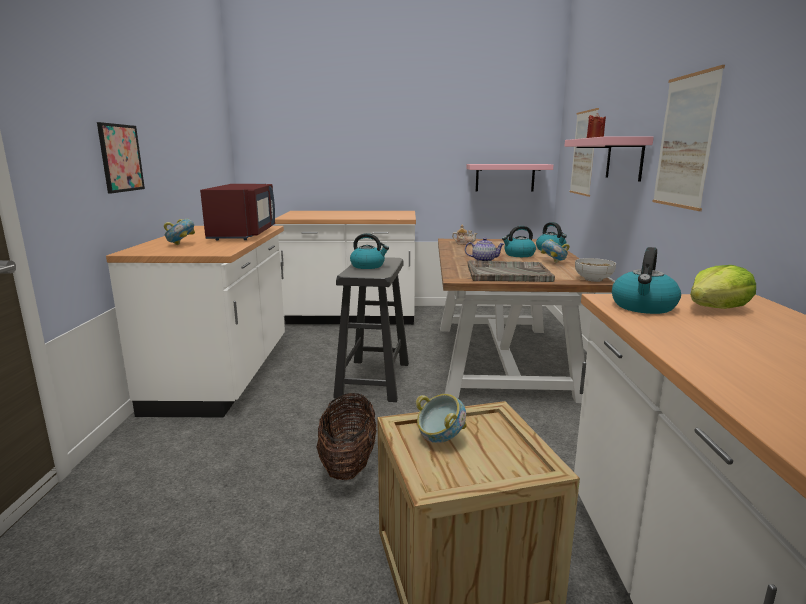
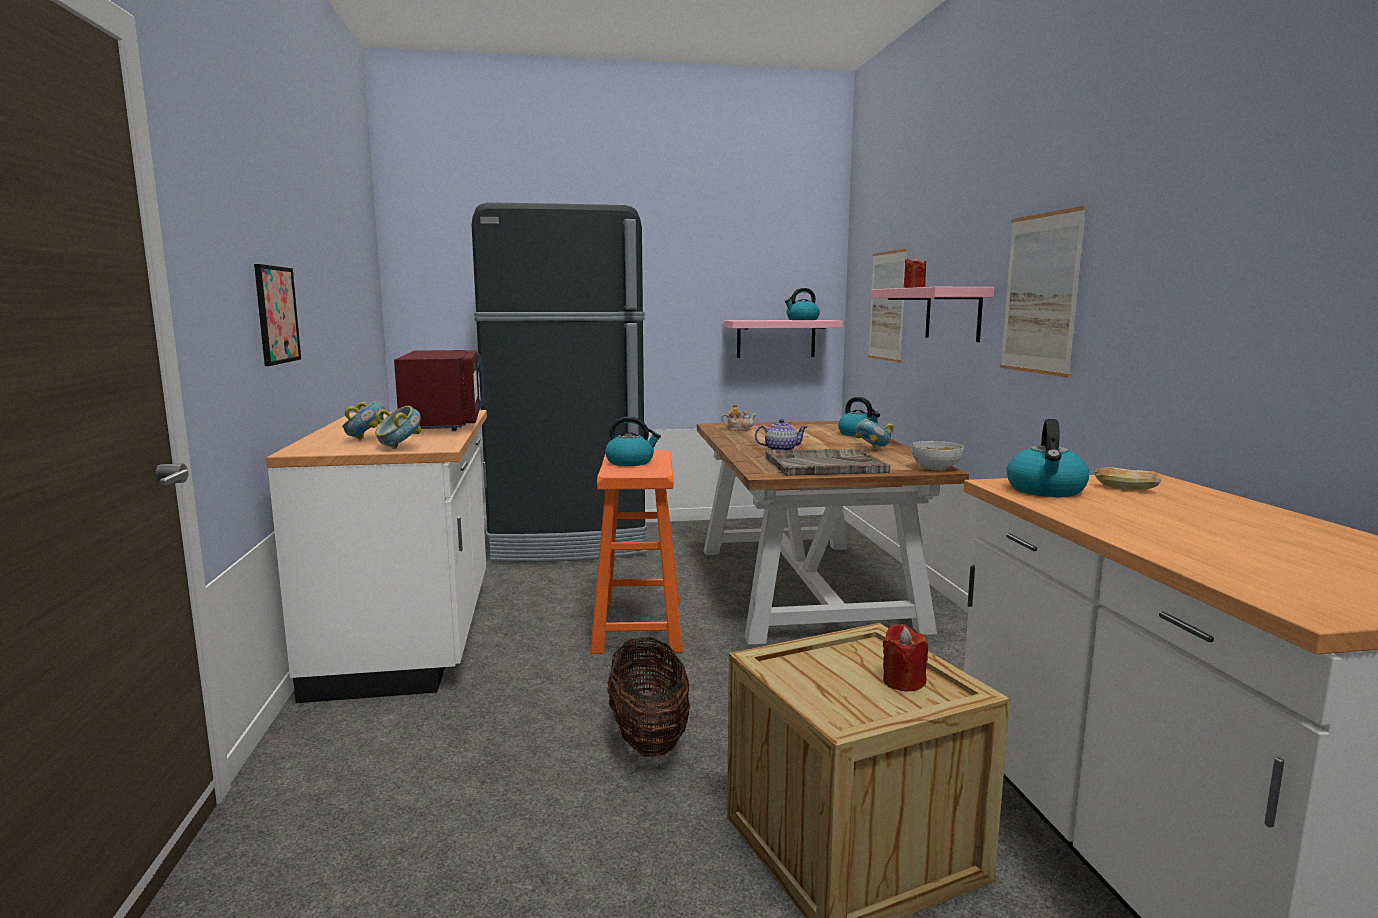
camera: 10 degrees left, 5 degrees down
white counter [275,211,416,325] -> black fridge [472,202,647,562]
black stool [333,257,409,402] -> orange stool [590,450,683,654]
bowl [416,394,467,443] -> bowl moved to [375,406,422,449]
kettle [502,226,536,257] -> kettle moved to [785,288,820,320]
lettuce [690,265,756,309] -> bread [1095,467,1162,490]
none -> red candle [883,624,928,692]

